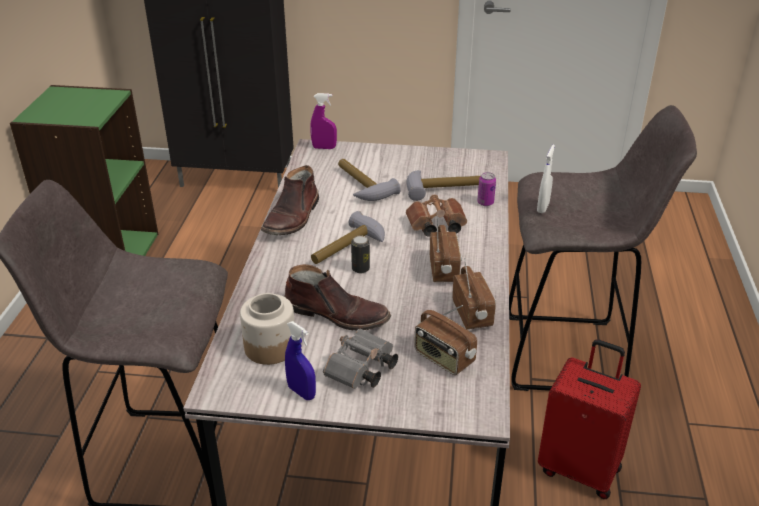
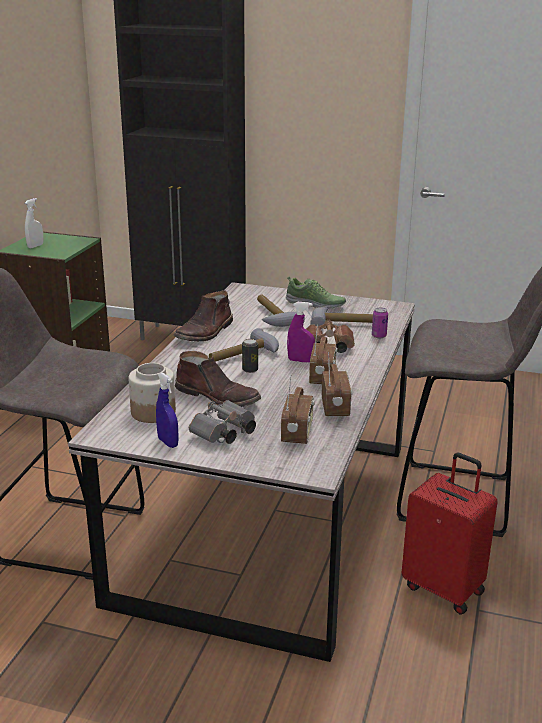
camera: 10 degrees right, 10 degrees down
purple spray bottle [310,93,337,149] -> purple spray bottle moved to [287,302,315,363]
radio [414,305,477,375] -> radio turned 135 degrees counterclockwise [281,376,315,444]
white spray bottle [537,145,555,213] -> white spray bottle moved to [25,198,44,248]
none -> shoe [286,276,346,309]

